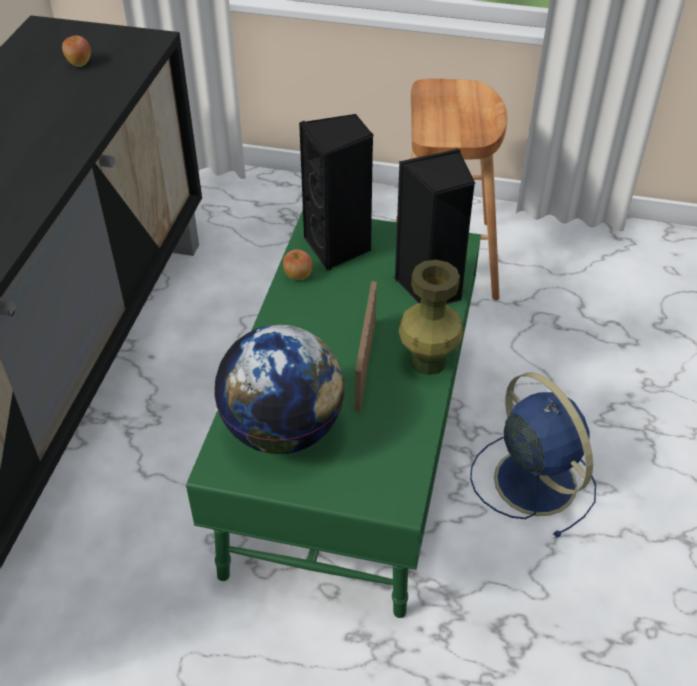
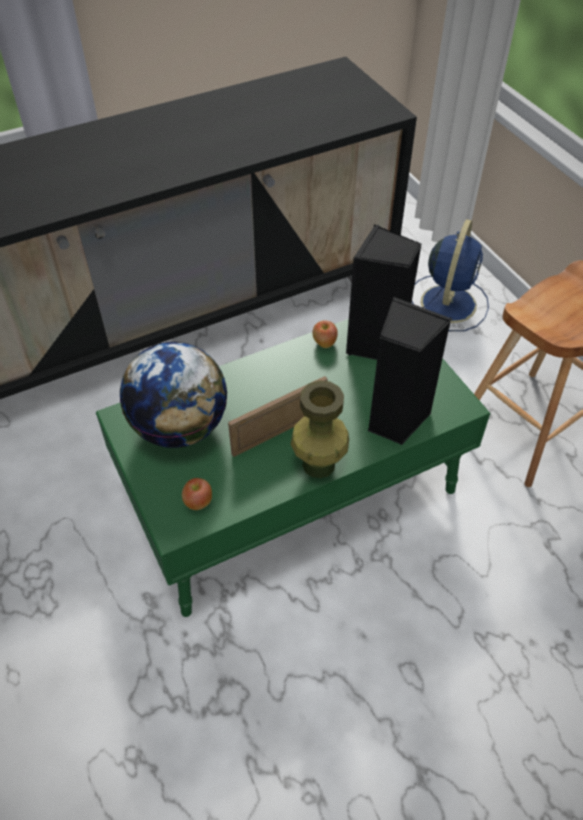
camera: 50 degrees right, 5 degrees up
apple [62,36,91,67] -> apple moved to [182,478,212,510]
blue fan [470,372,596,538] -> blue fan moved to [412,219,489,331]

